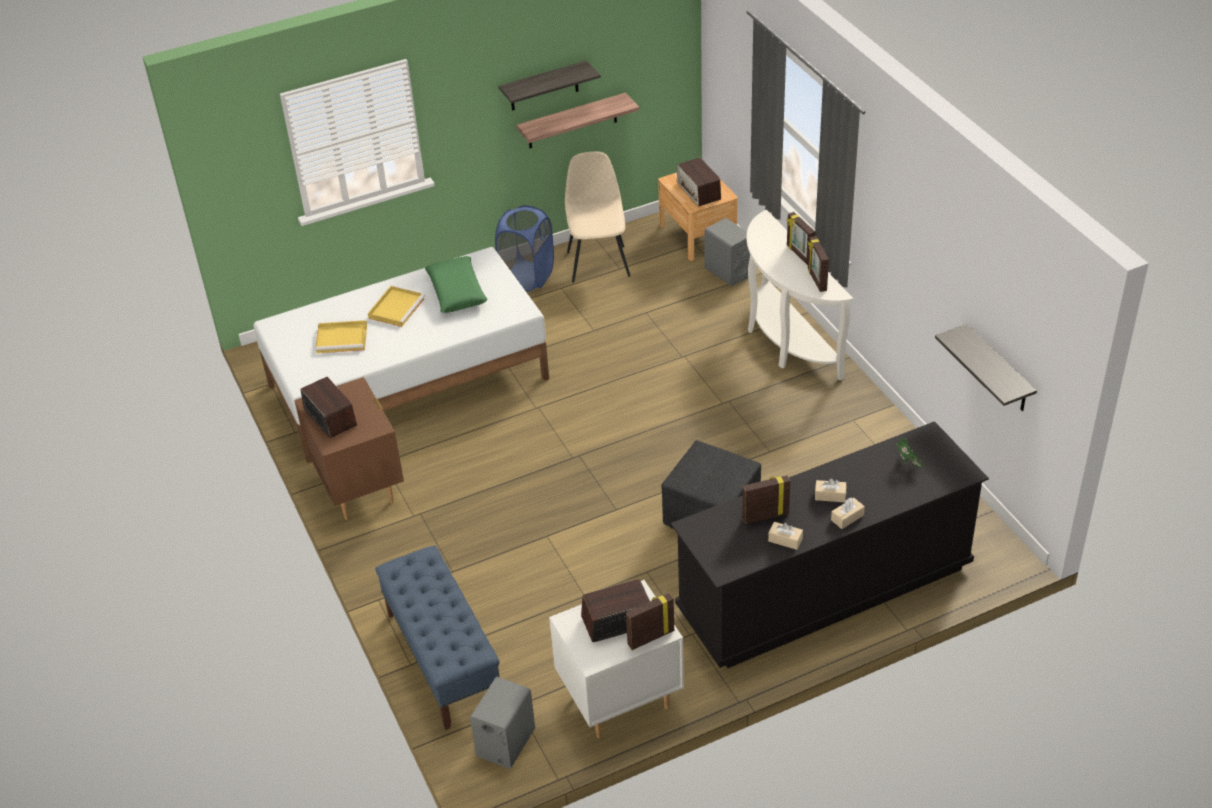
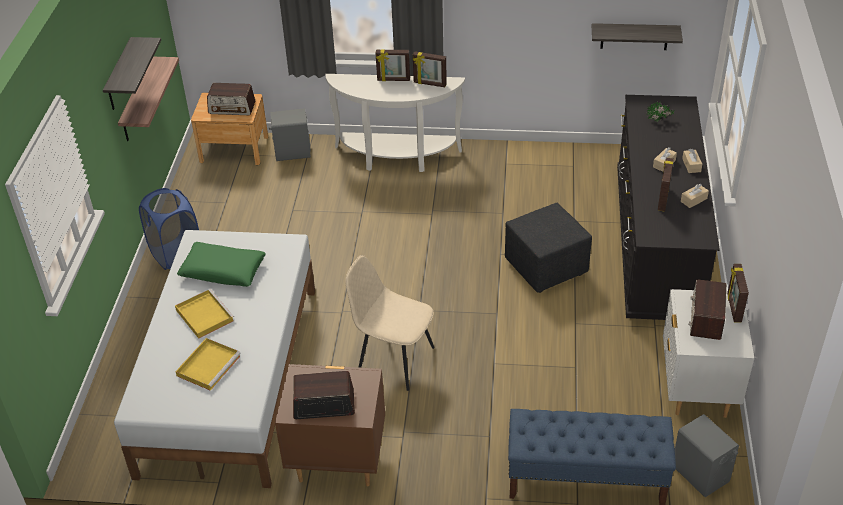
camera: 60 degrees left, 0 degrees up
beige chair [565,151,630,283] -> beige chair moved to [345,255,434,391]

